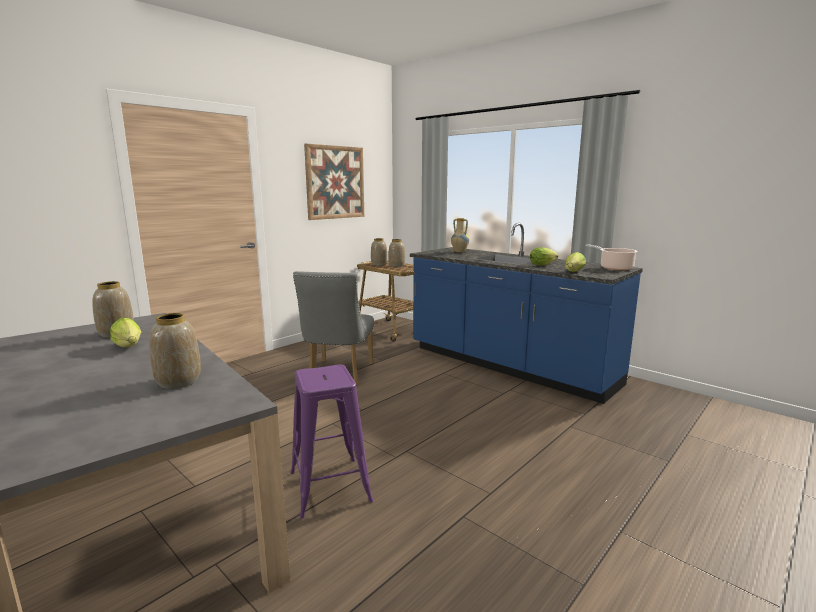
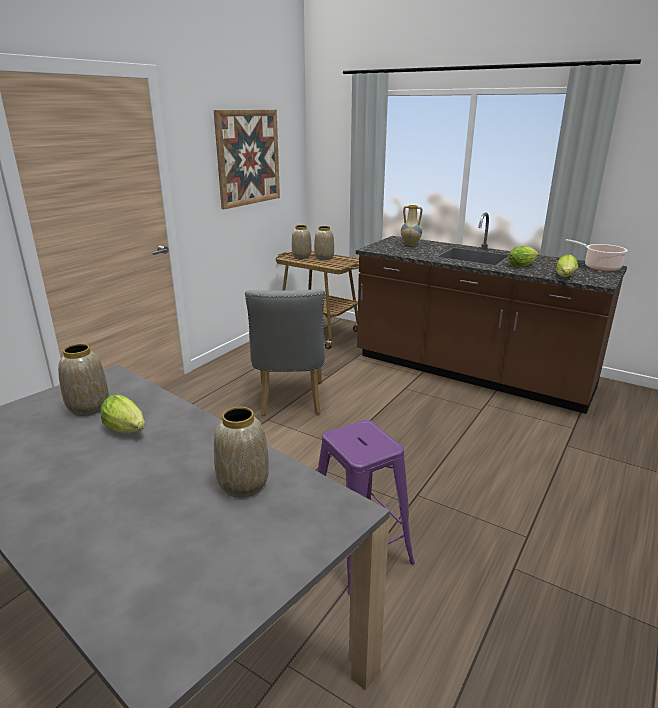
camera: 10 degrees left, 10 degrees up
blue counter [410,223,643,404] -> brown counter [356,212,627,414]

